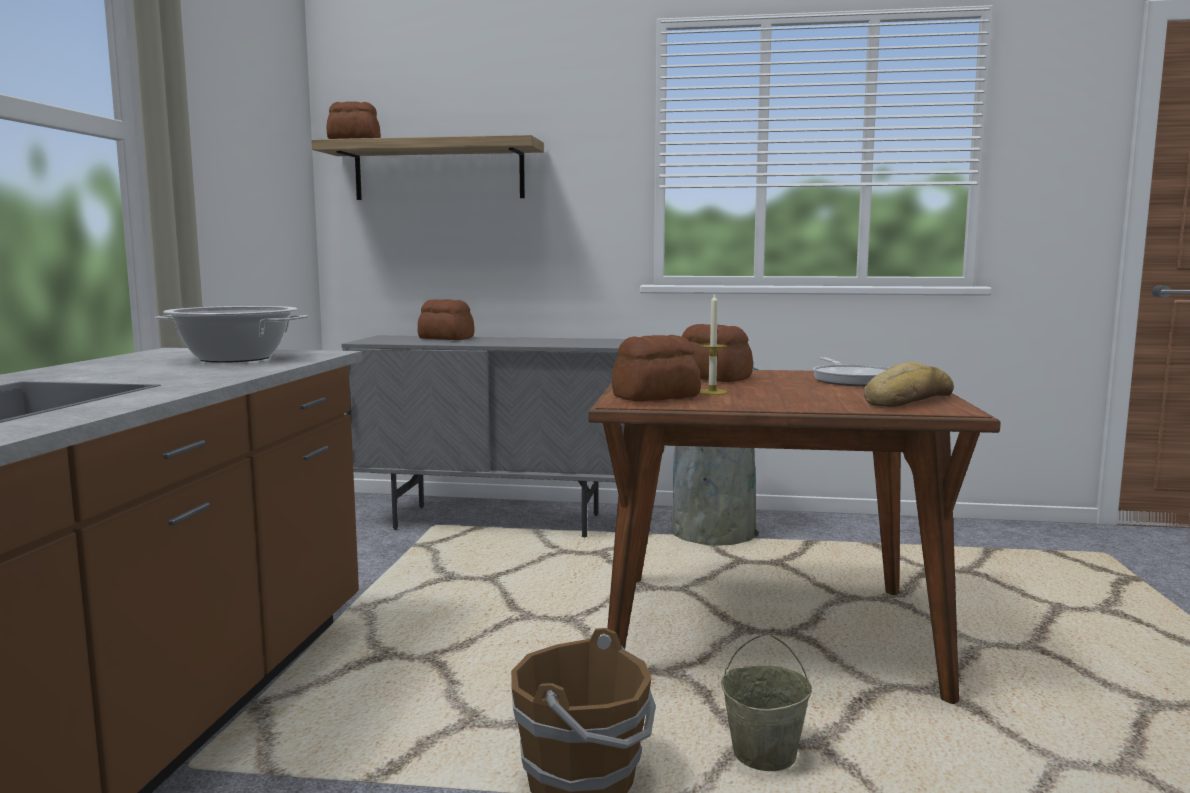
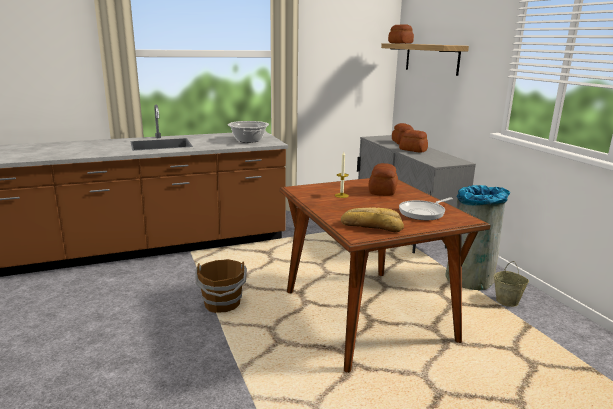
camera: 60 degrees right, 10 degrees up
bread [612,335,701,401] -> bread moved to [399,130,428,153]
beige bucket [721,633,812,771] -> beige bucket moved to [494,261,529,307]

